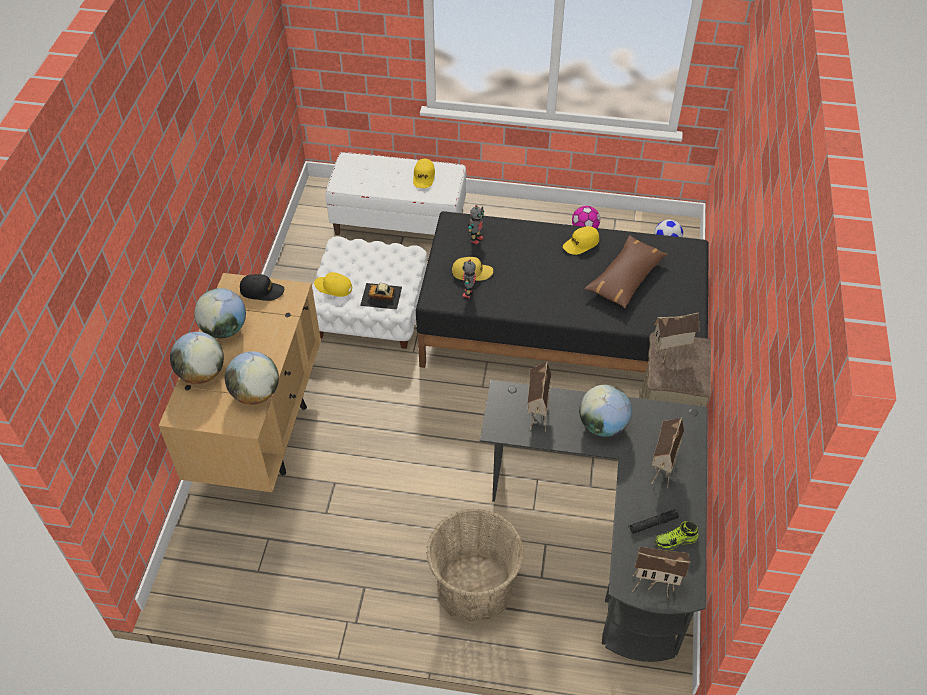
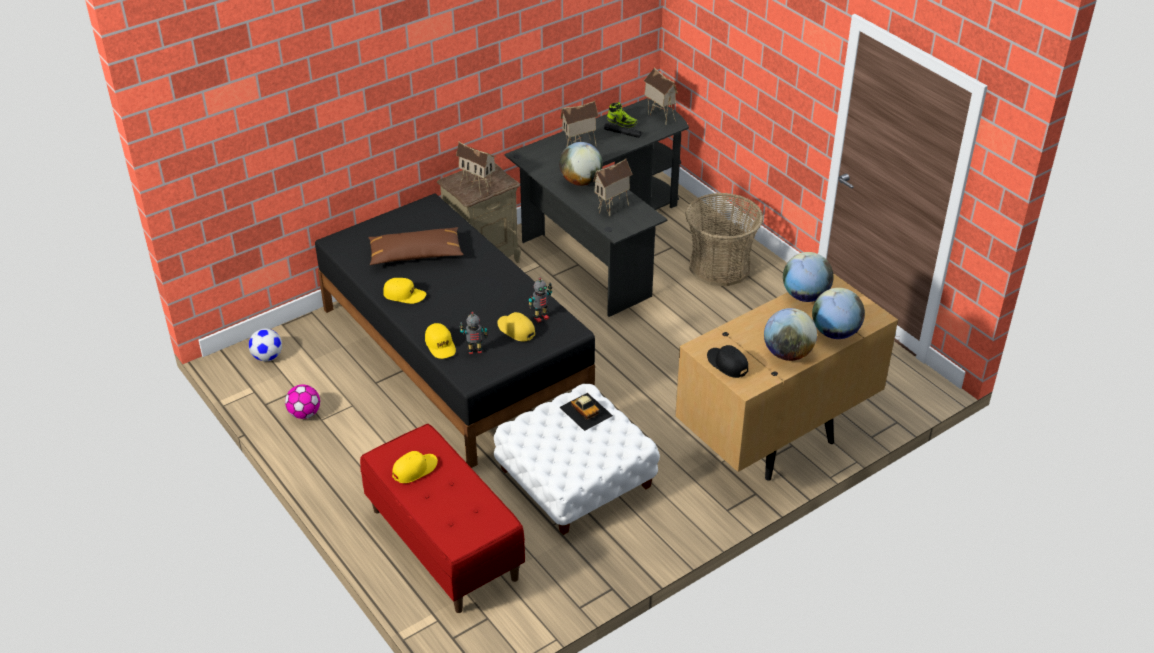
camera: 135 degrees left, 10 degrees down
yellow cap [314,272,353,297] -> yellow cap moved to [425,323,456,359]
white bench [326,152,466,235] -> red bench [360,424,525,613]

